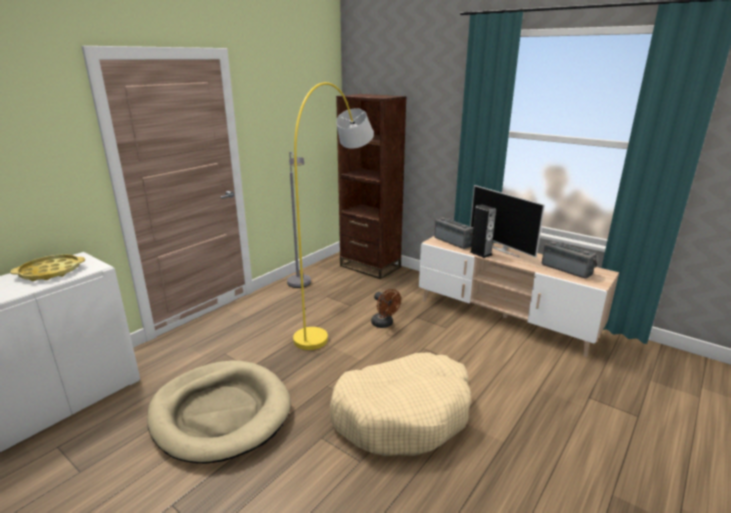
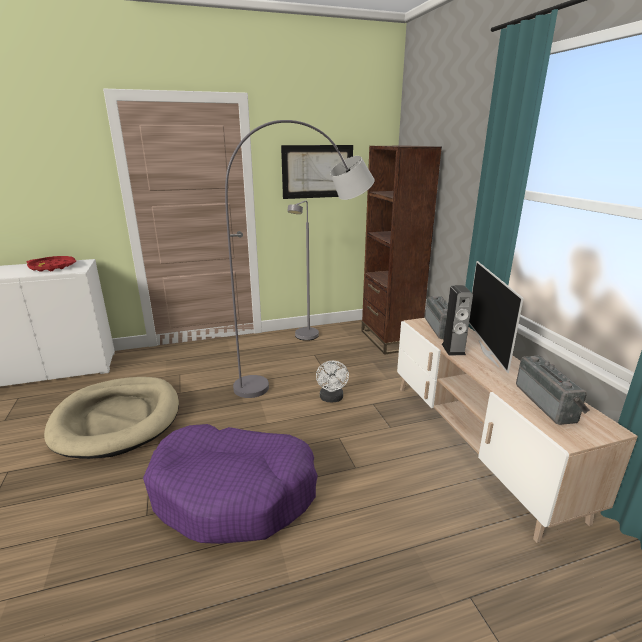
camera: 35 degrees right, 0 degrees up
yellow tray [10,254,85,281] -> red tray [27,256,76,272]
yellow floor lamp [293,82,374,350] -> grey floor lamp [225,120,375,398]
beige dog bed [330,352,471,456] -> purple dog bed [143,424,318,544]
brown fan [371,289,401,328] -> white fan [316,361,349,402]
none -> picture [281,145,353,199]

